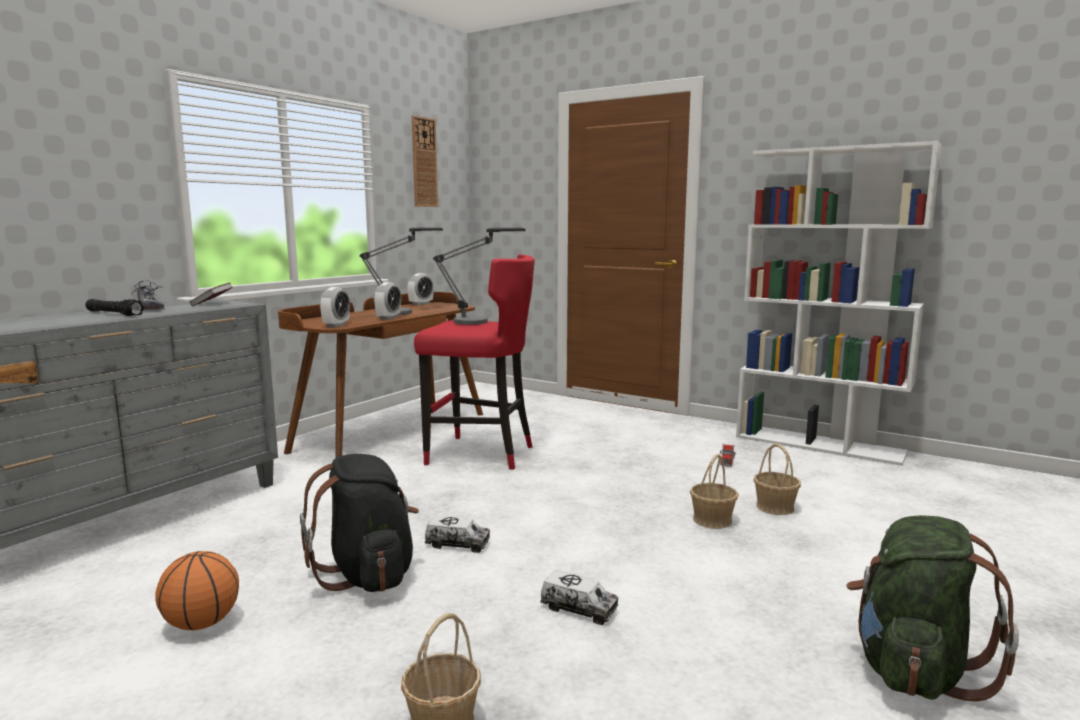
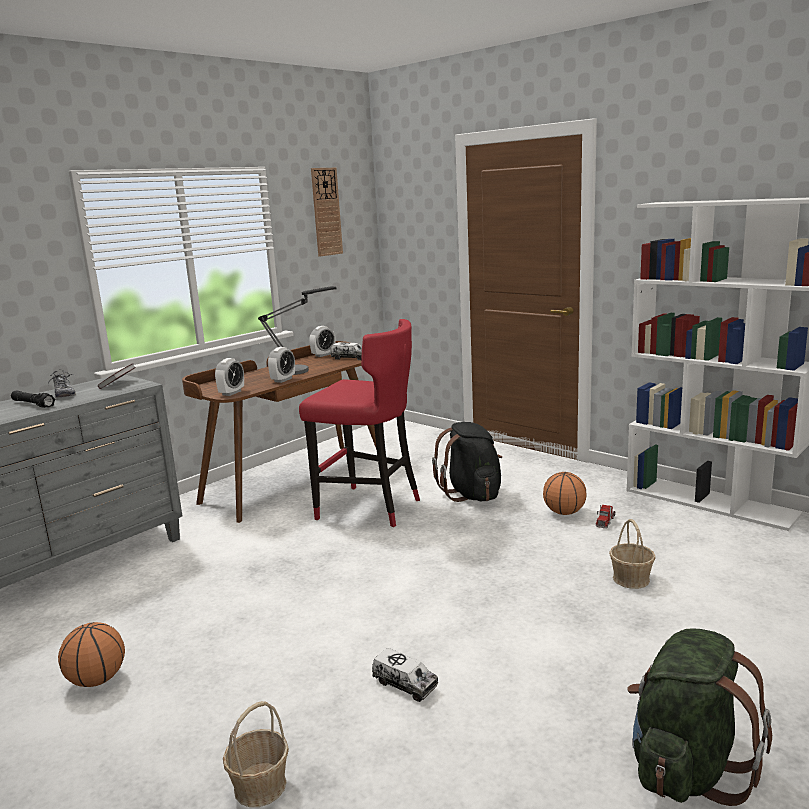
camera: 10 degrees right, 5 degrees up
black backpack [300,454,419,592] -> black backpack moved to [432,422,502,502]
toy truck [425,516,490,553] -> toy truck moved to [331,342,362,360]
table lamp [433,228,525,325] -> none
basket [690,454,738,529] -> none
none -> basketball [543,472,586,515]

